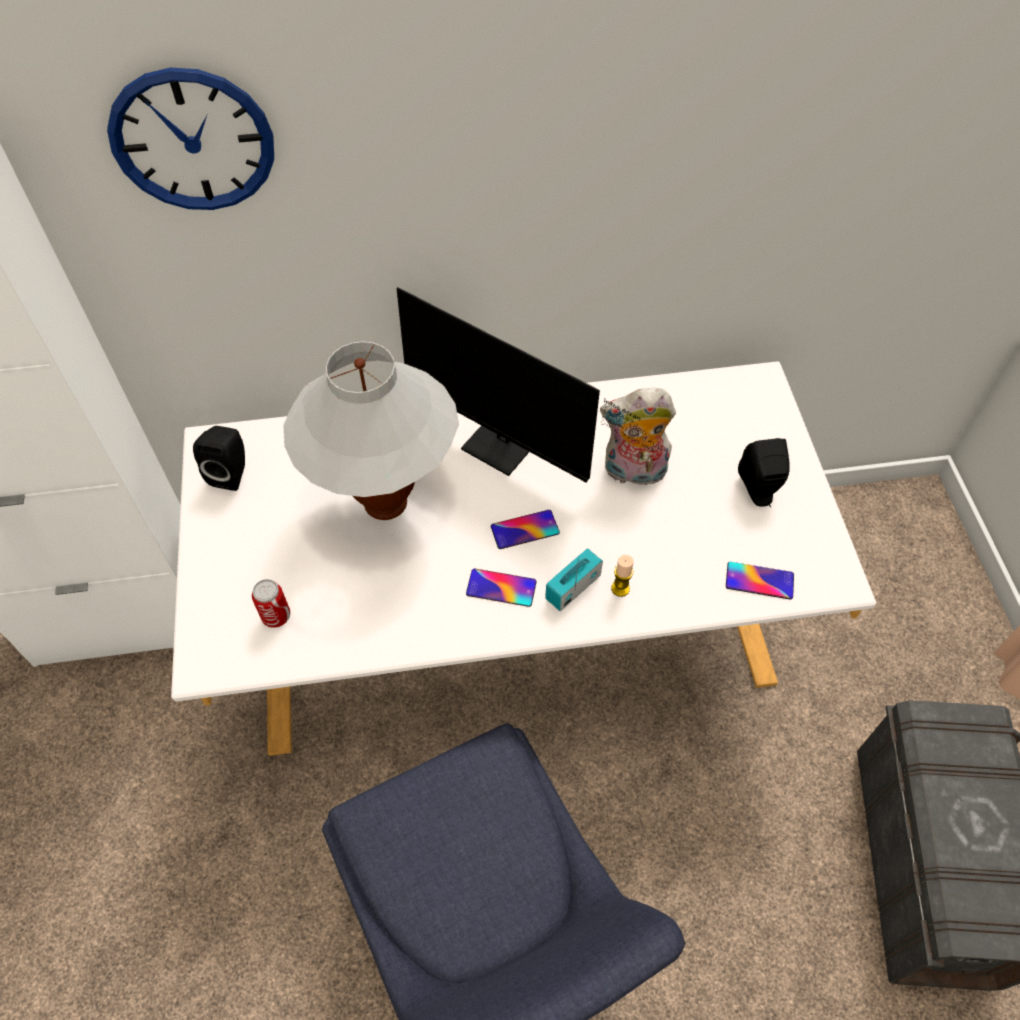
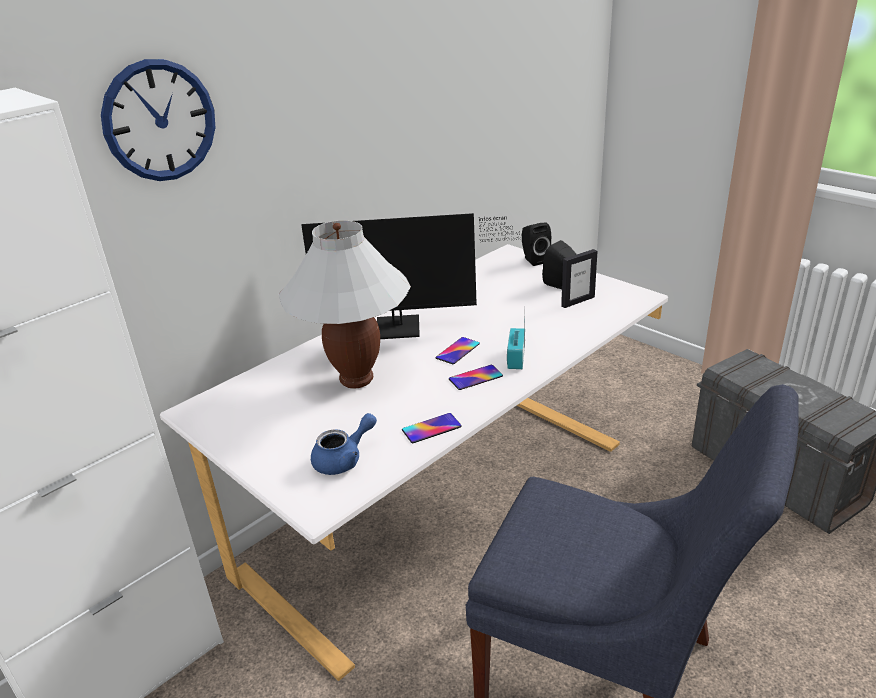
camera: 35 degrees left, 25 degrees down
black speaker [193,426,245,491] -> black speaker moved to [522,223,551,266]
can [252,579,290,628] -> blue teapot [311,413,377,475]
plush toy [600,388,676,490] -> none
candle [611,555,634,597] -> none
phone [726,562,794,600] -> phone moved to [402,413,462,443]
none -> picture frame [561,249,598,308]

